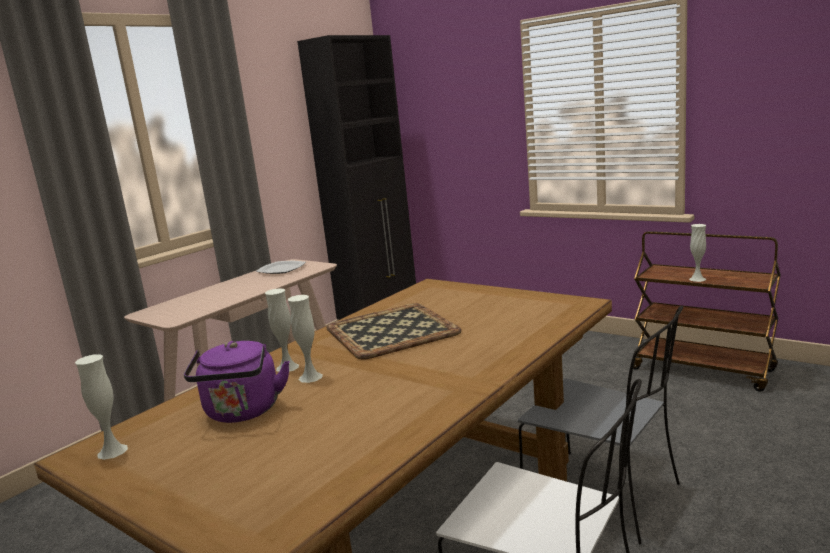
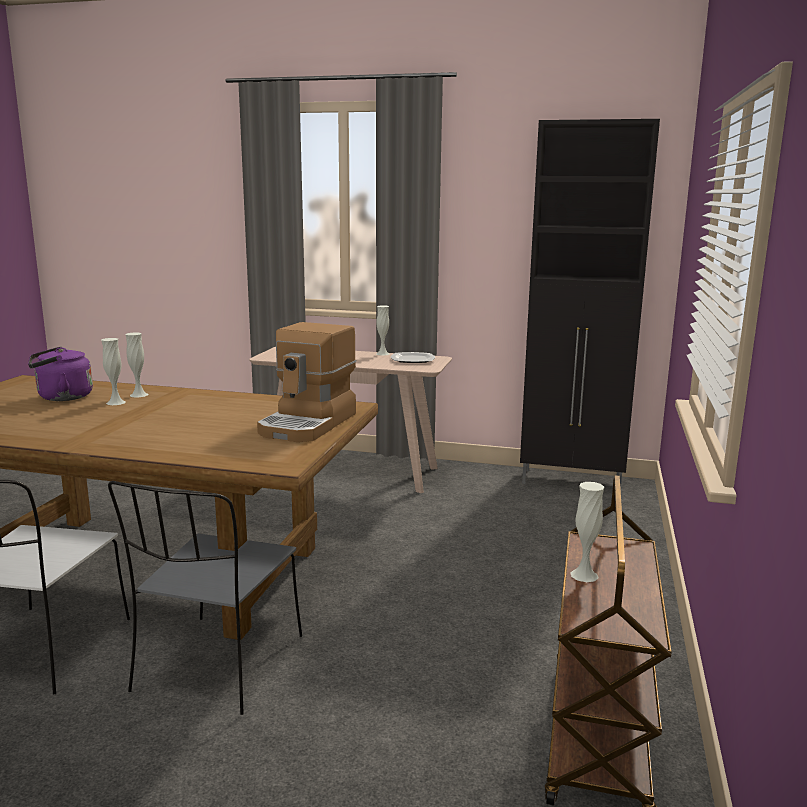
camera: 65 degrees right, 0 degrees up
white vase [75,354,128,460] -> white vase moved to [376,305,389,356]
tray [326,303,461,360] -> none
none -> coffee machine [257,322,356,442]

